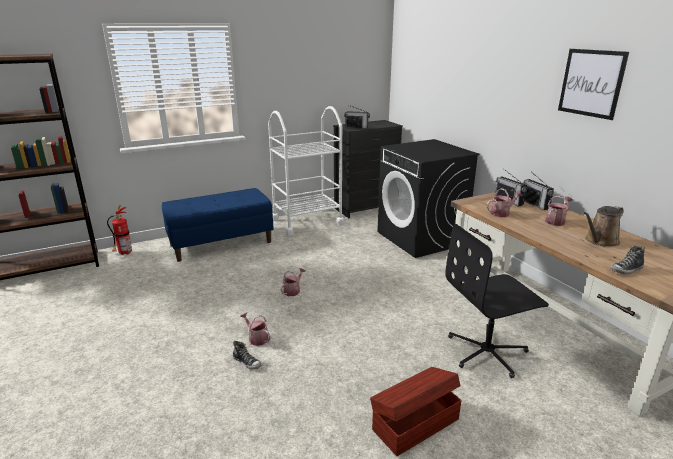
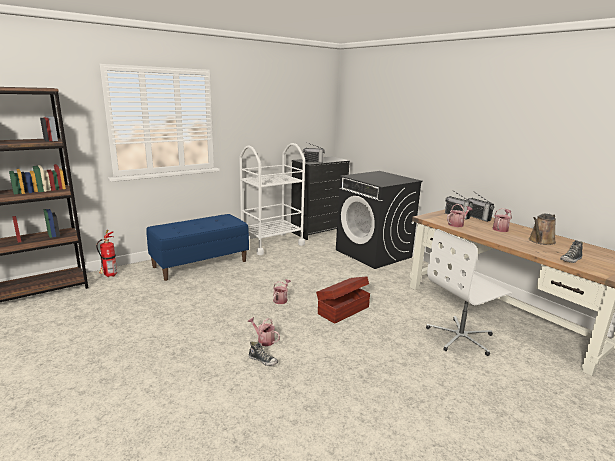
camera: 10 degrees left, 5 degrees down
brown storage box [370,367,462,456] -> brown storage box moved to [316,276,370,324]
black office chair [445,224,549,378] -> white office chair [426,229,512,356]
picture [558,49,629,120] -> none

